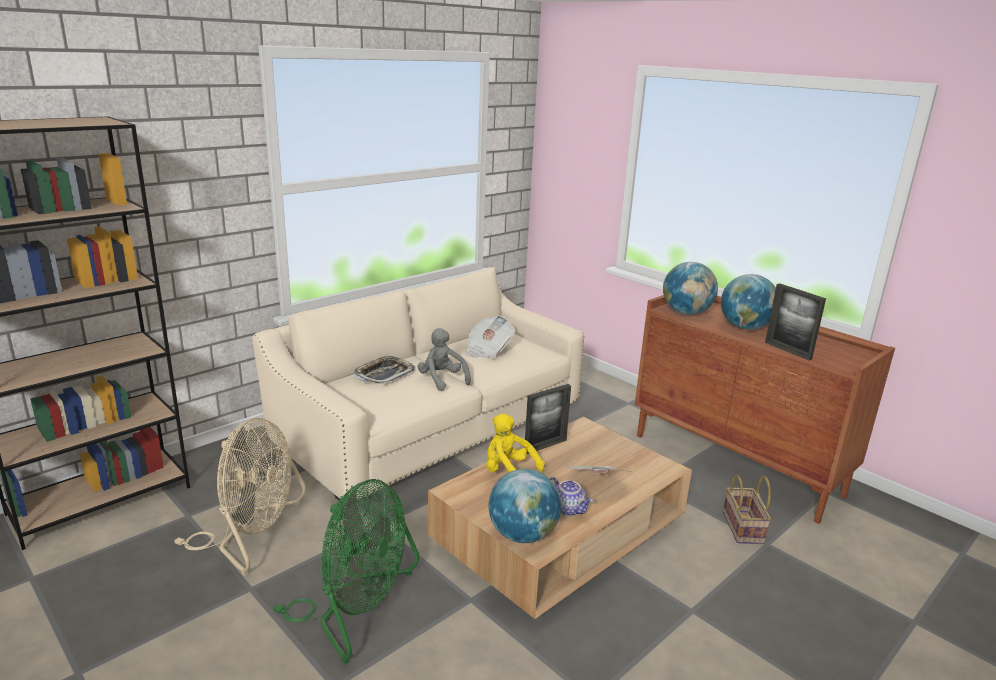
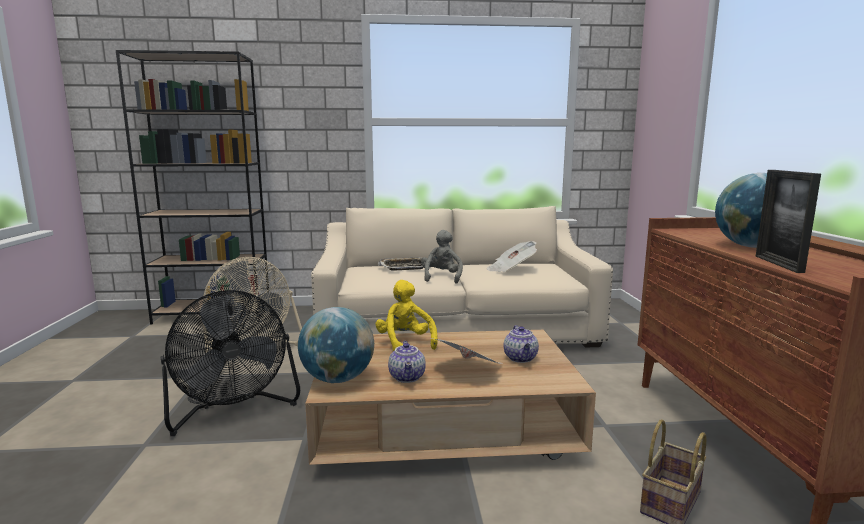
camera: 40 degrees right, 10 degrees down
green fan [273,479,419,664] -> black fan [161,290,300,436]
picture frame [524,384,571,454] -> none
globe [663,262,718,315] -> none
none -> teapot [504,325,539,363]

